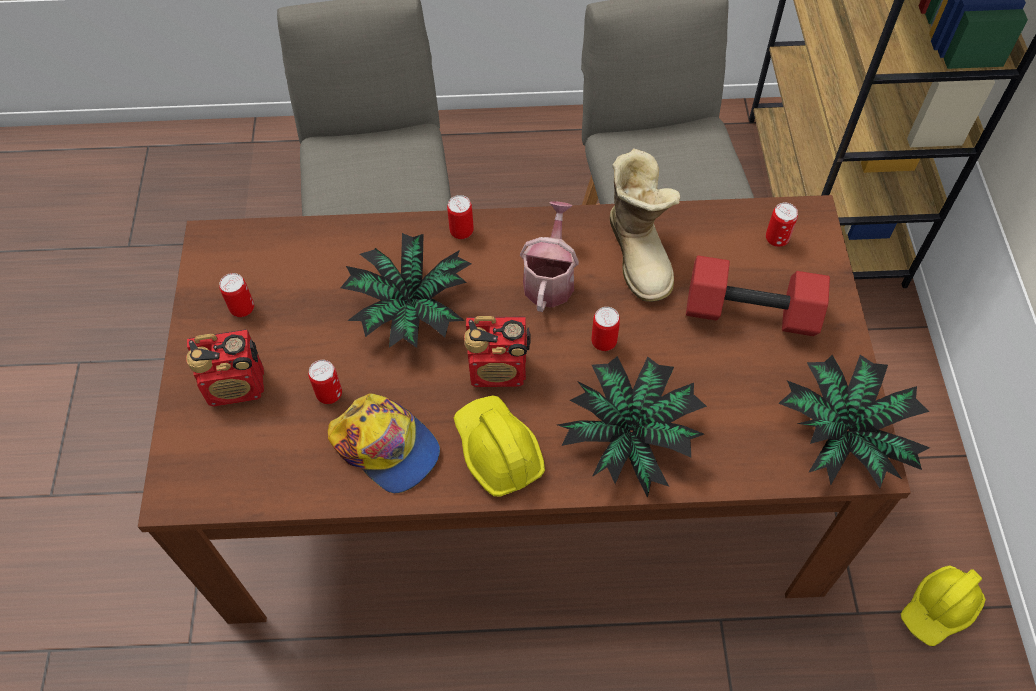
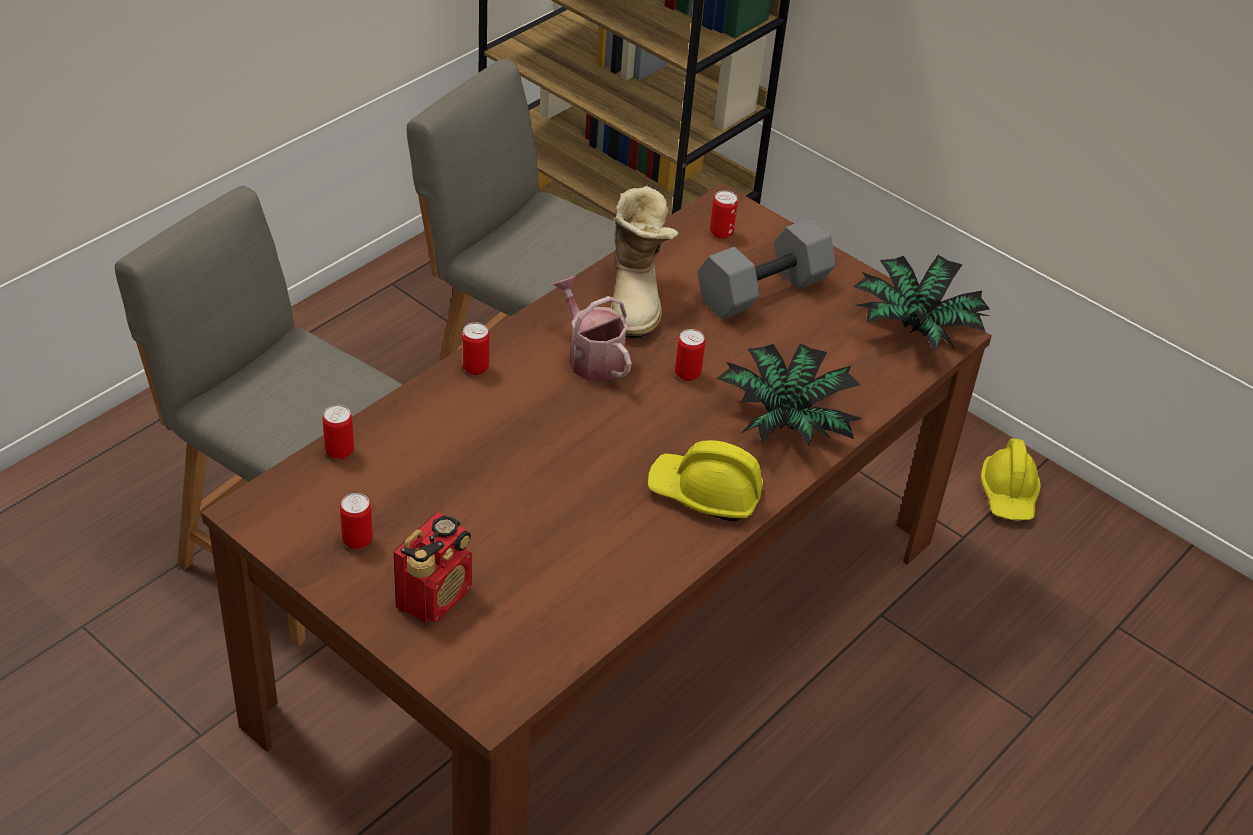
camera: 50 degrees left, 15 degrees down
can [308,360,342,404] -> can moved to [323,405,354,460]
cap [328,394,440,493] -> none
potted plant [341,233,472,348] -> none
radio [464,316,530,387] -> none
boot [610,149,680,302] -> boot turned 60 degrees clockwise [610,186,679,339]
red dumbbell [686,255,830,336] -> grey dumbbell [697,218,836,320]

